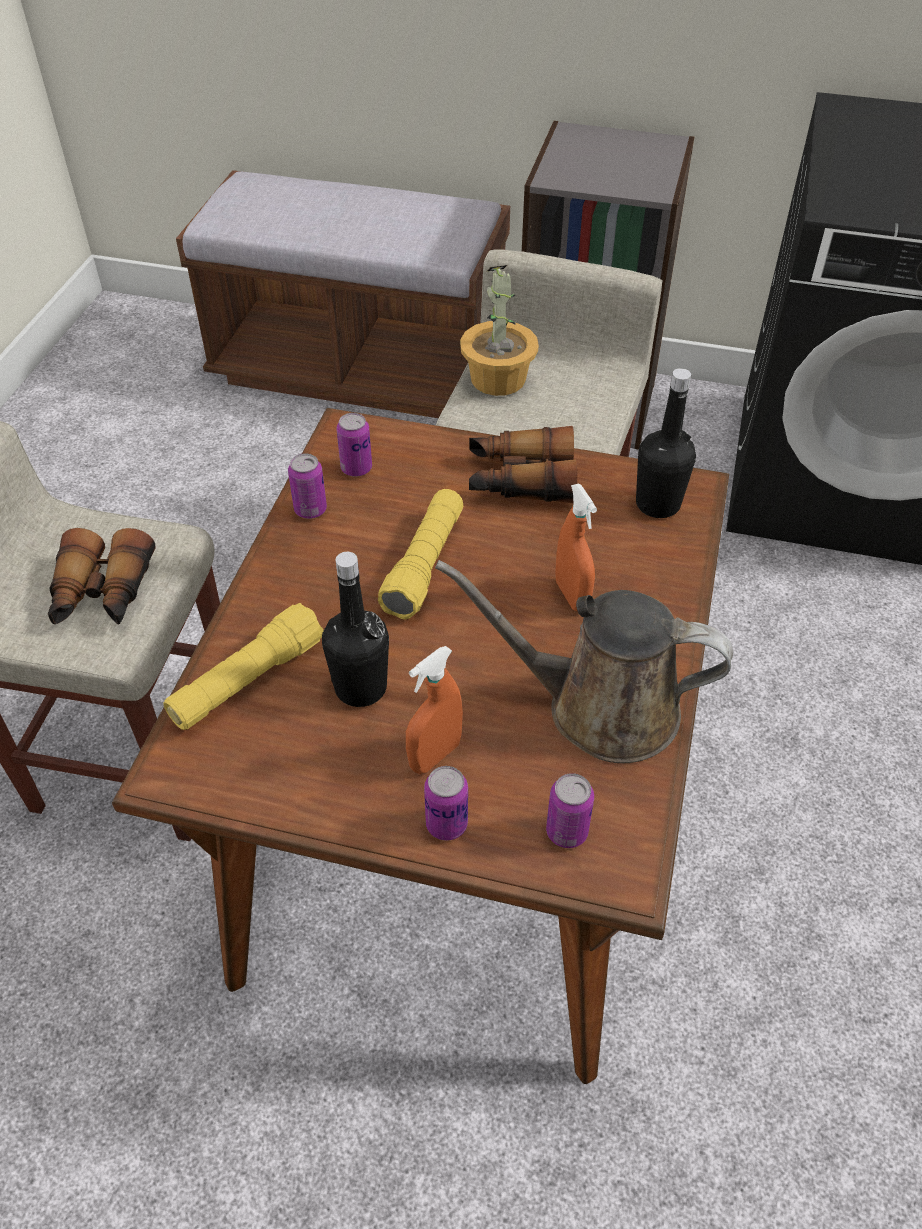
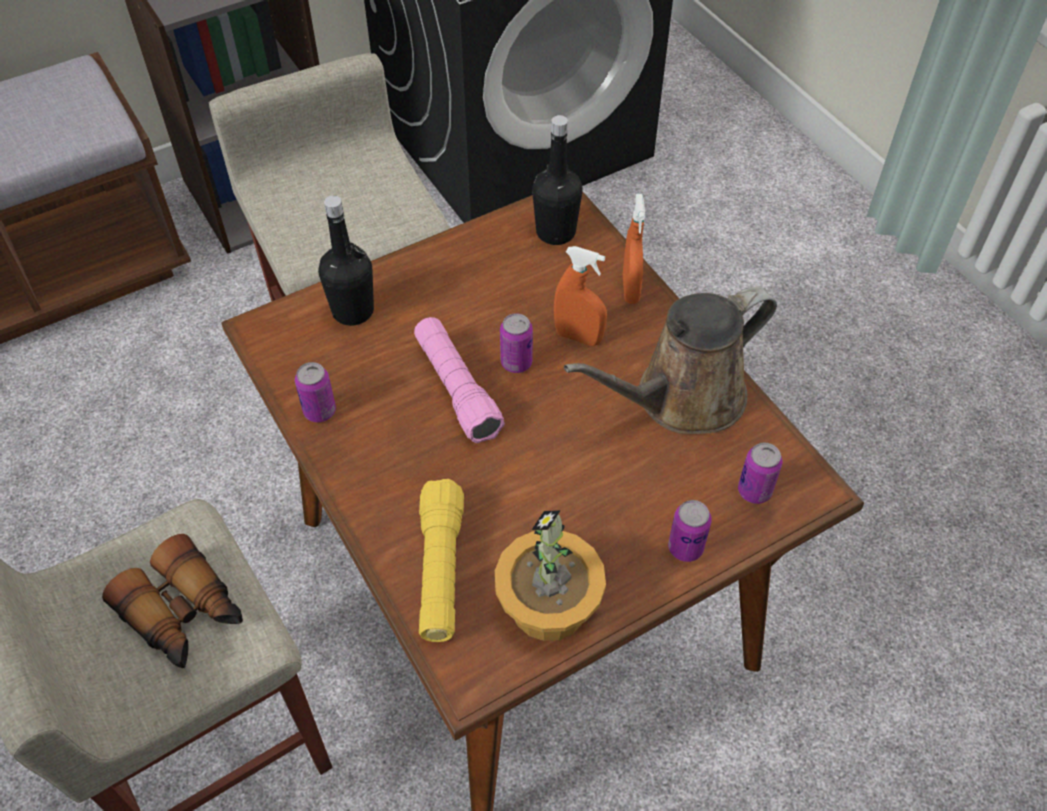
camera: 45 degrees left, 5 degrees up
black bottle [322,552,389,707] -> black bottle moved to [318,195,374,326]
can [336,413,372,477] -> can moved to [500,313,533,373]
yellow flashlight [378,489,463,620] -> pink flashlight [414,317,505,443]
orange spray bottle [406,646,463,774] -> orange spray bottle moved to [623,194,645,304]
potted plant [460,265,539,396] -> potted plant moved to [495,510,606,641]
binoculars [469,426,577,503] -> none

